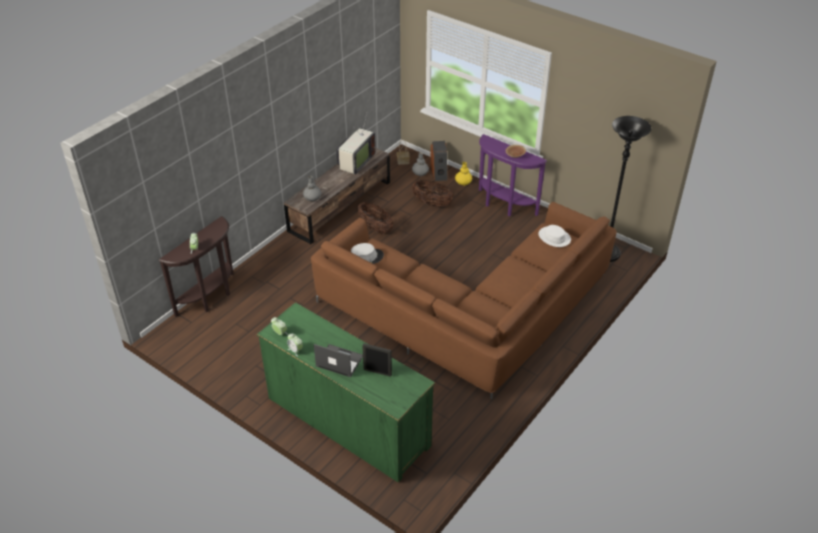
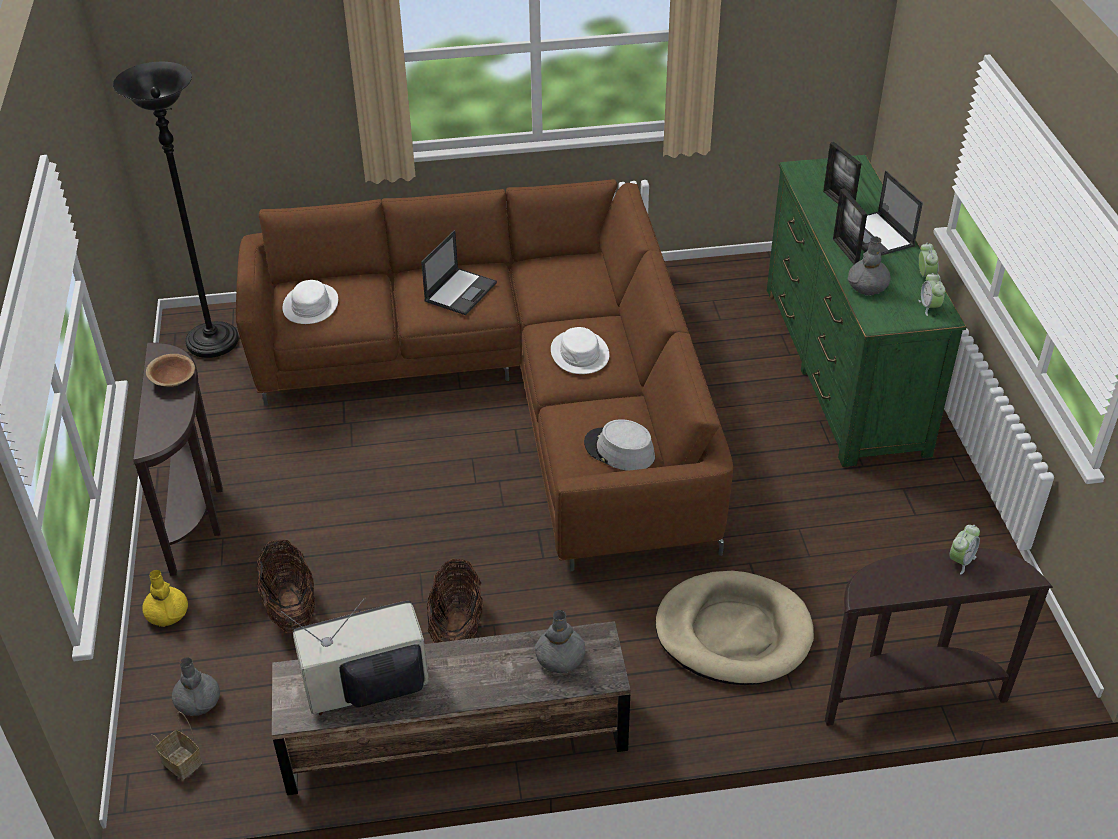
camera: 135 degrees left, 0 degrees up
speaker [430,141,447,181] -> none
purple console table [479,134,547,217] -> brown console table [133,343,223,576]
none -> laptop [421,230,497,315]
none -> white hat [551,327,609,374]
none -> beige dog bed [655,571,814,685]
none -> picture frame [833,188,867,264]
none -> grey vase [848,236,891,295]

